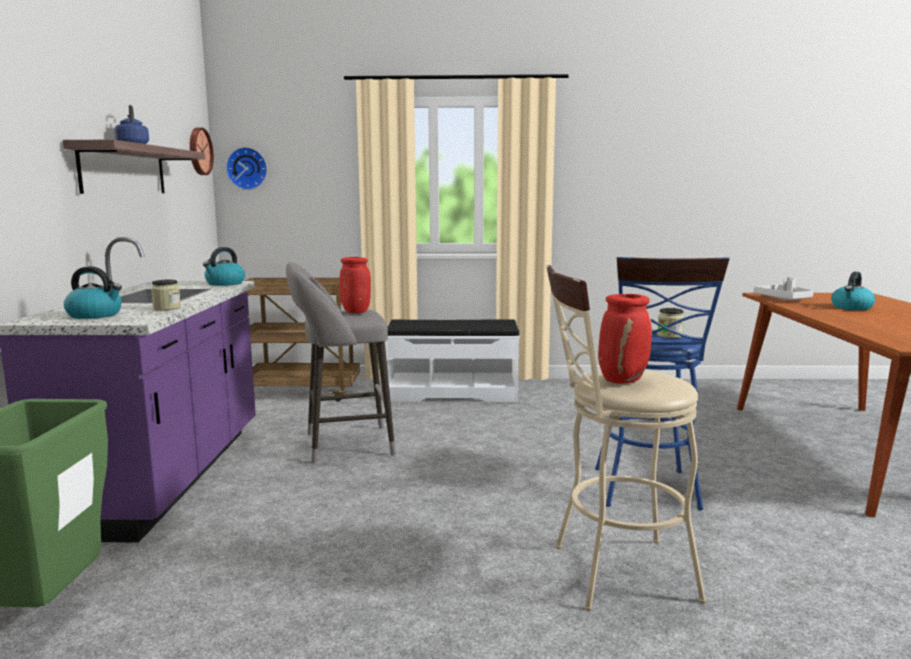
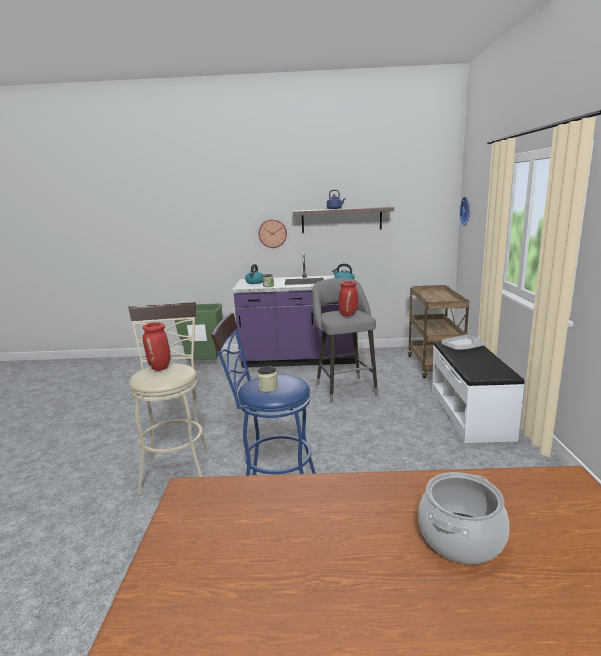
camera: 90 degrees right, 5 degrees up
wall clock [190,127,214,175] -> wall clock moved to [259,219,287,248]
grey tray [754,277,813,300] -> grey tray moved to [442,335,485,350]
kettle [831,272,875,310] -> cooking pot [418,472,509,564]

